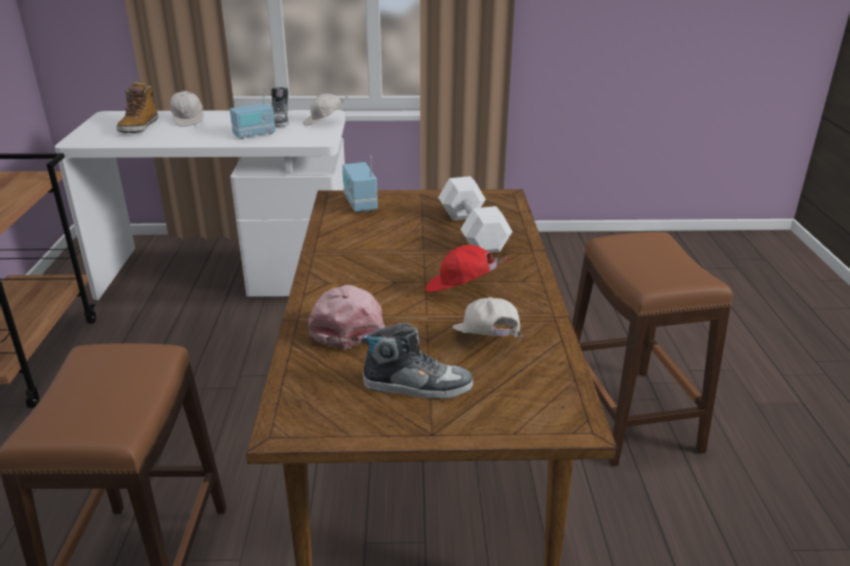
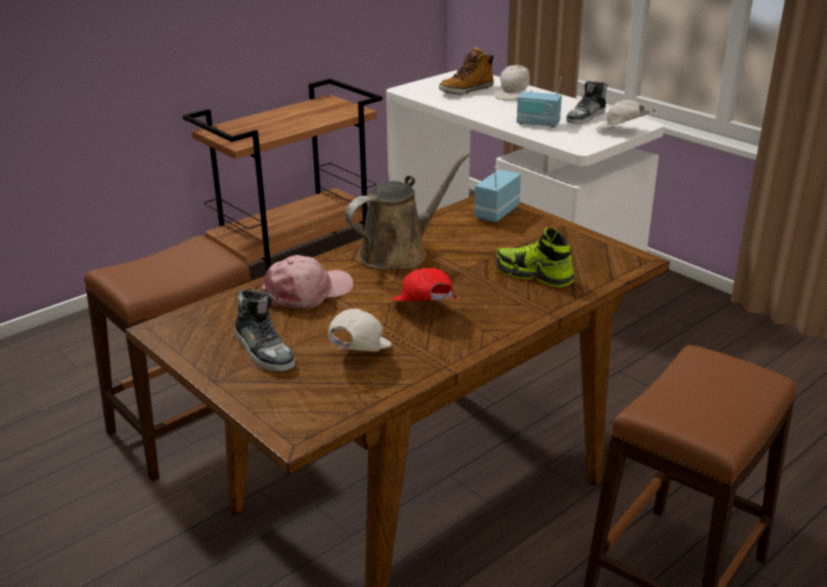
camera: 50 degrees right, 0 degrees up
white dumbbell [438,176,513,253] -> shoe [495,228,575,287]
none -> brown watering can [345,153,470,270]

